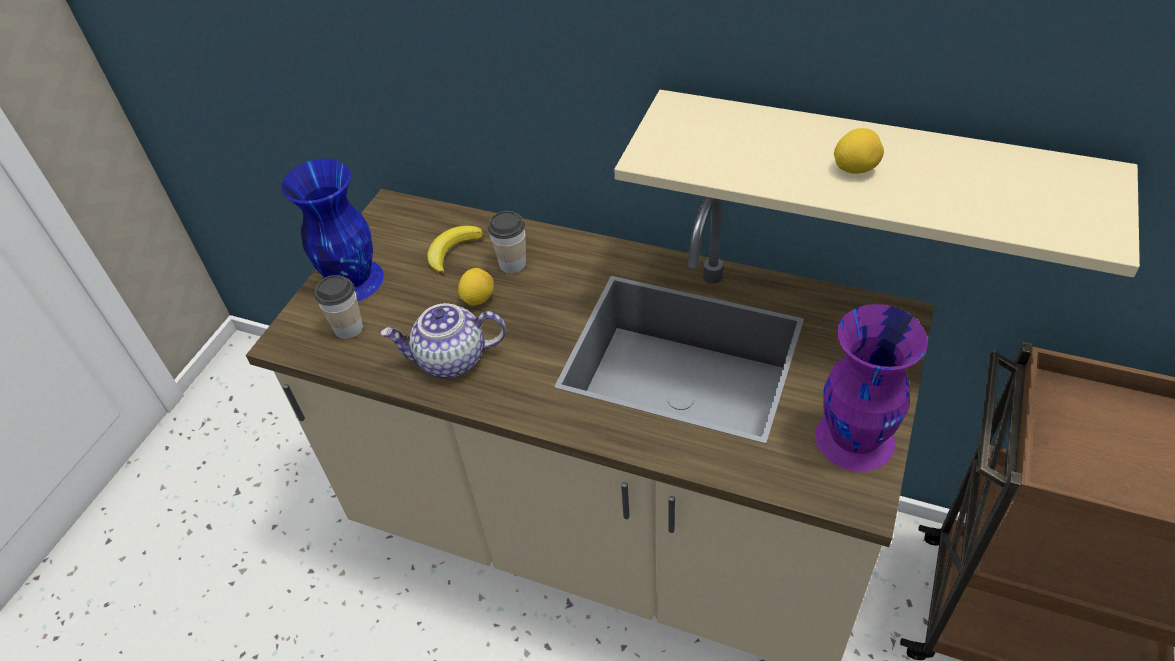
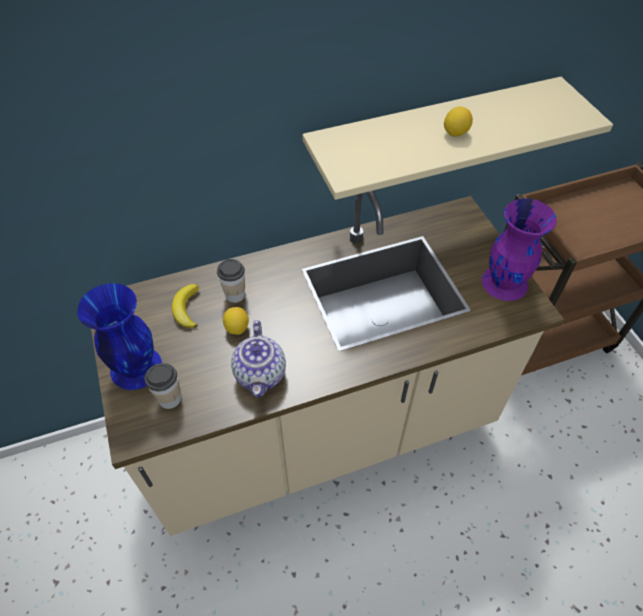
camera: 45 degrees left, 5 degrees up
teapot [381,303,506,377] -> teapot turned 45 degrees counterclockwise [231,320,286,398]

